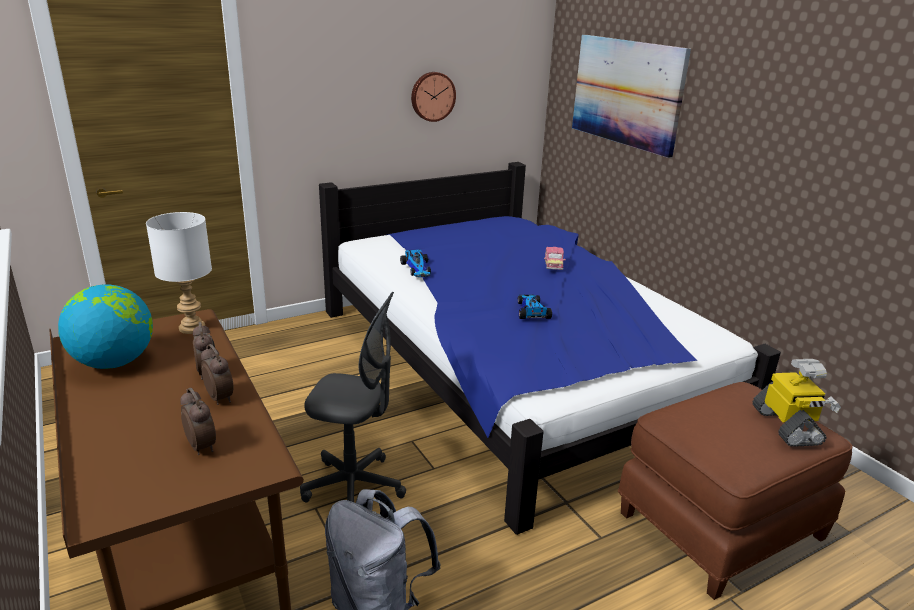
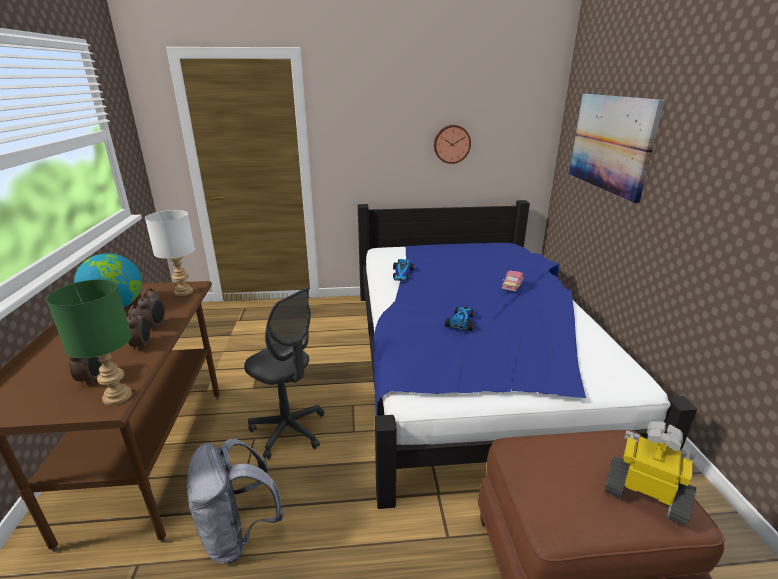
camera: 25 degrees right, 0 degrees up
toy robot [752,359,841,447] -> toy robot turned 75 degrees counterclockwise [604,421,696,526]
none -> green table lamp [46,279,132,405]

